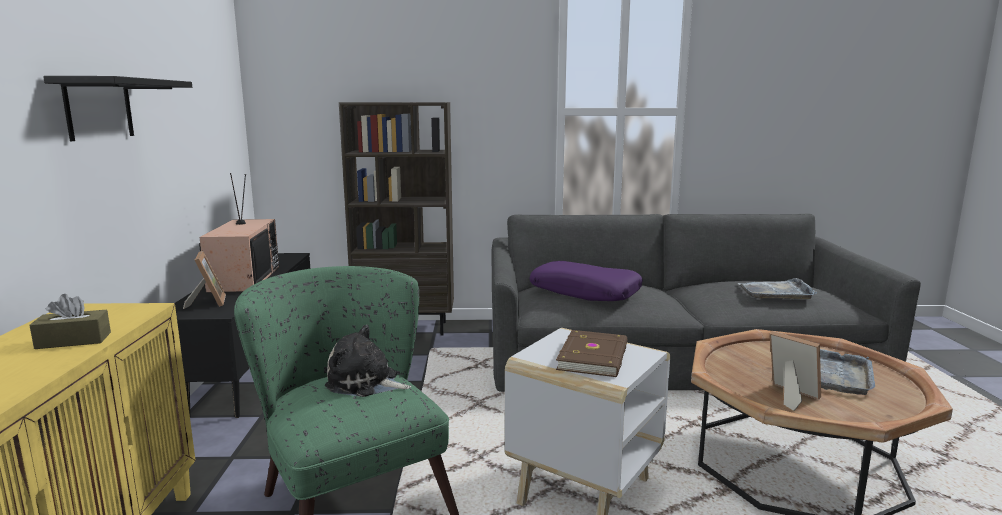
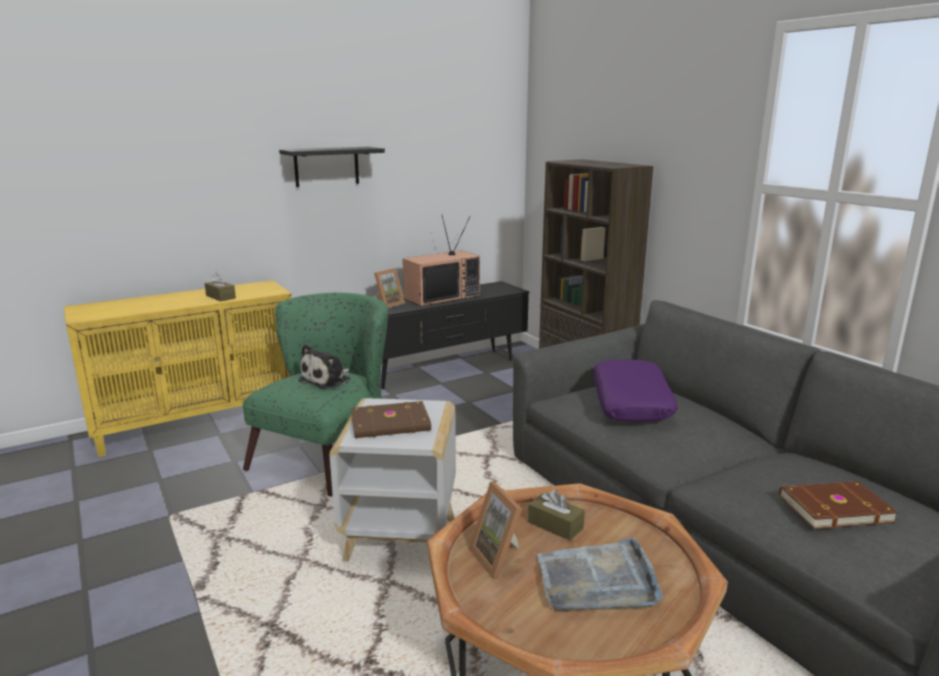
camera: 60 degrees right, 5 degrees up
plush toy [325,325,411,397] -> plush toy turned 135 degrees counterclockwise [298,344,350,389]
grey tray [738,278,817,299] -> brown book [779,481,899,529]
picture frame [770,331,821,411] -> picture frame turned 135 degrees clockwise [469,482,522,579]
none -> brown tissue box [528,489,585,540]

